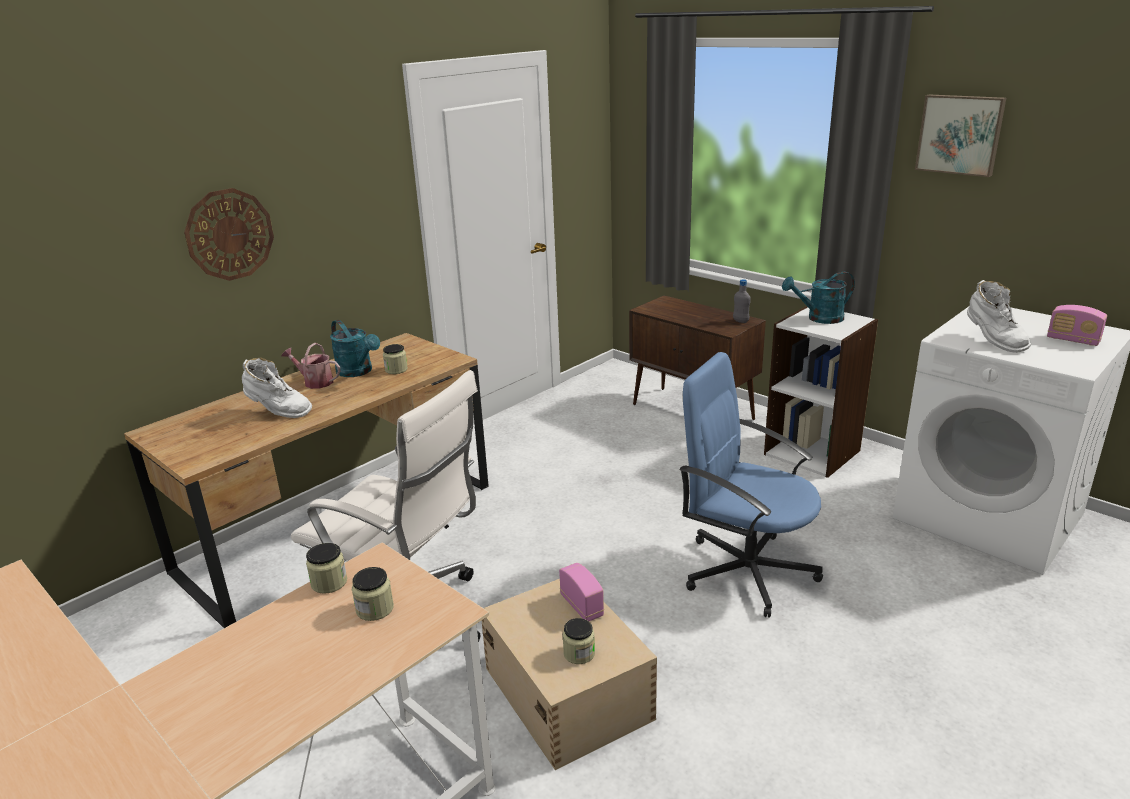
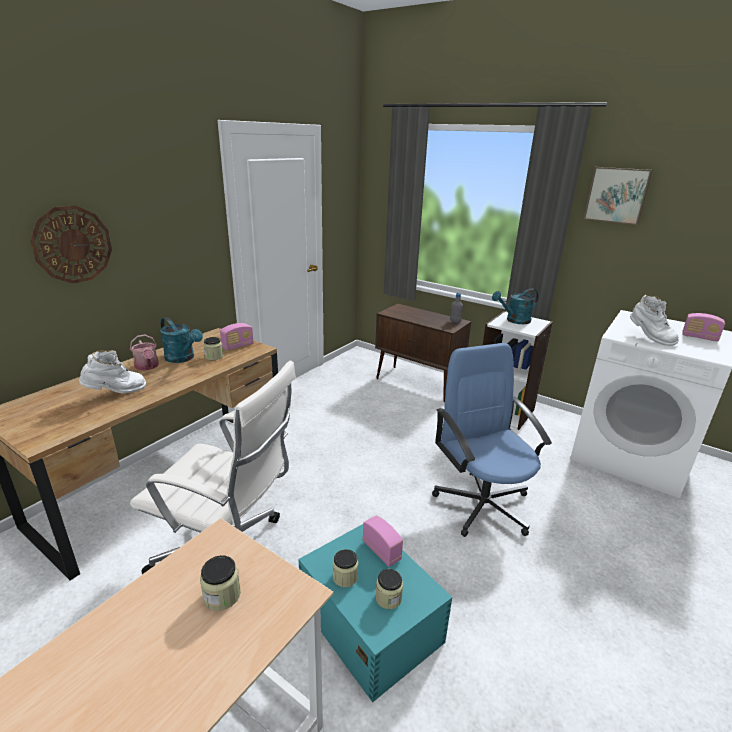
camera: 10 degrees left, 0 degrees up
white boot [242,358,312,418] -> white boot turned 45 degrees counterclockwise [79,350,146,394]
watering can [281,343,341,389] -> watering can turned 135 degrees counterclockwise [130,334,159,371]
jar [306,543,347,594] -> jar moved to [333,549,358,587]
beige storage box [481,579,657,770] -> turquoise storage box [298,524,452,703]
blue office chair [679,352,823,618] -> blue office chair turned 45 degrees clockwise [432,343,552,537]
none -> radio [220,323,254,350]

